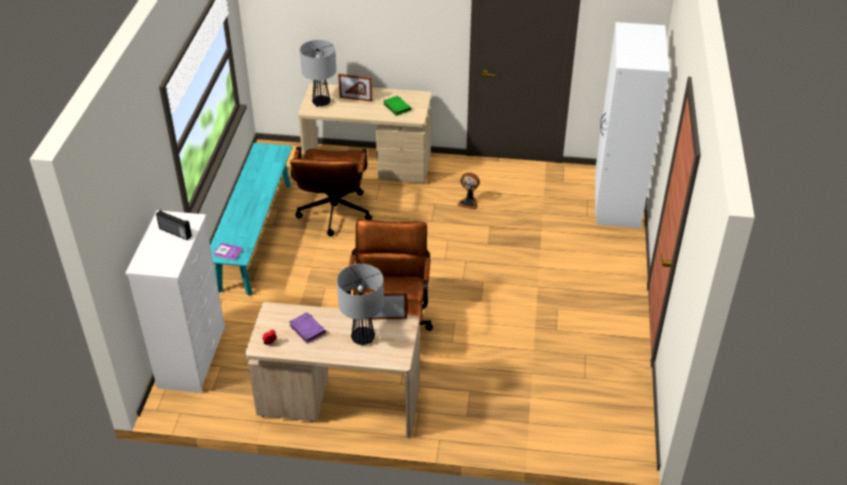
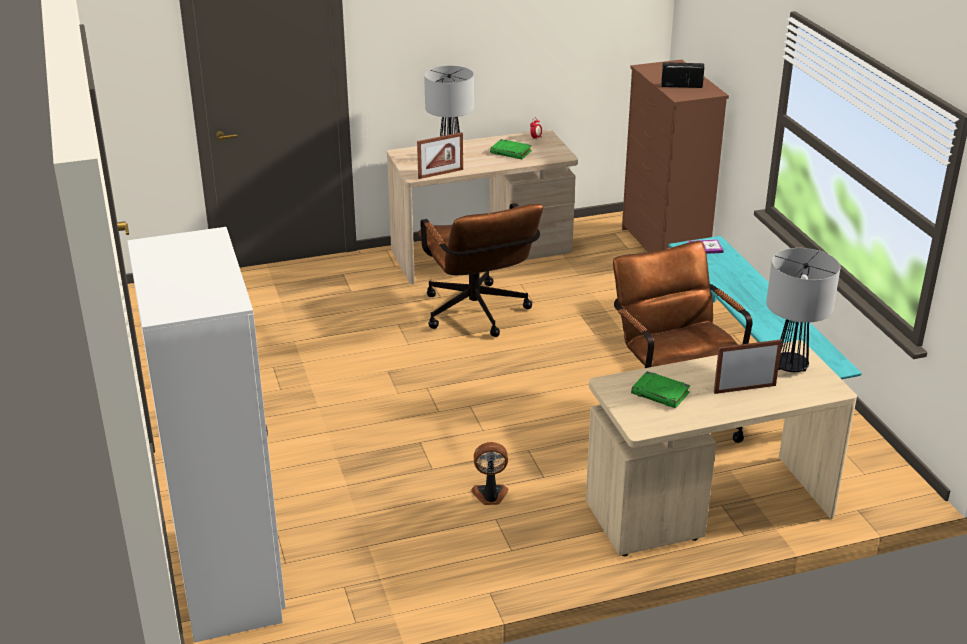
camera: 155 degrees right, 10 degrees down
white dresser [125,210,226,393] -> brown dresser [622,60,729,252]
purple book [289,312,326,344] -> green book [490,139,532,159]

